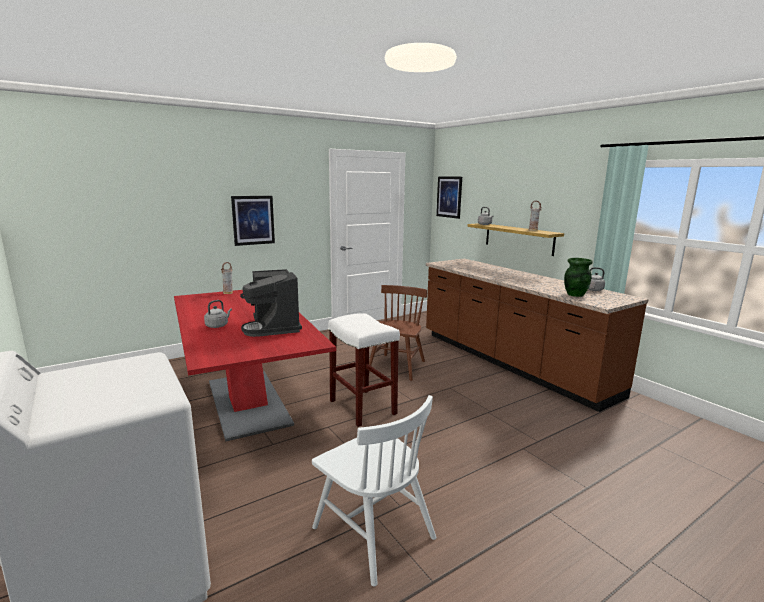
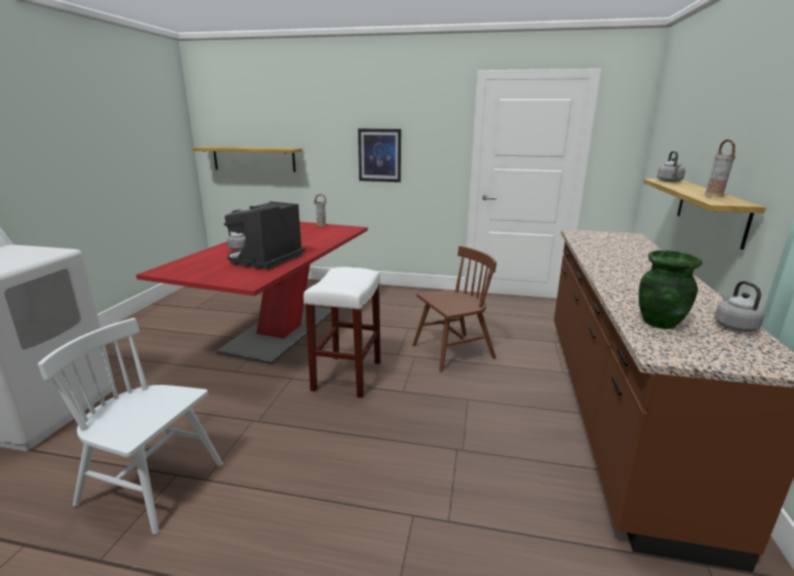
camera: 45 degrees right, 5 degrees up
white chair [312,395,436,587] -> white chair turned 105 degrees clockwise [38,318,223,534]
picture [436,176,462,219] -> none
none -> shelf [192,146,302,172]

